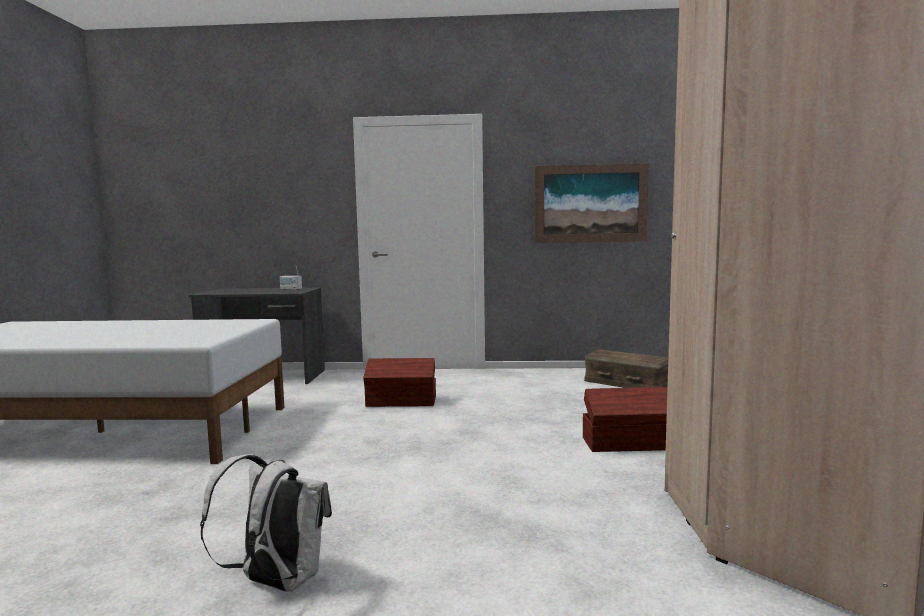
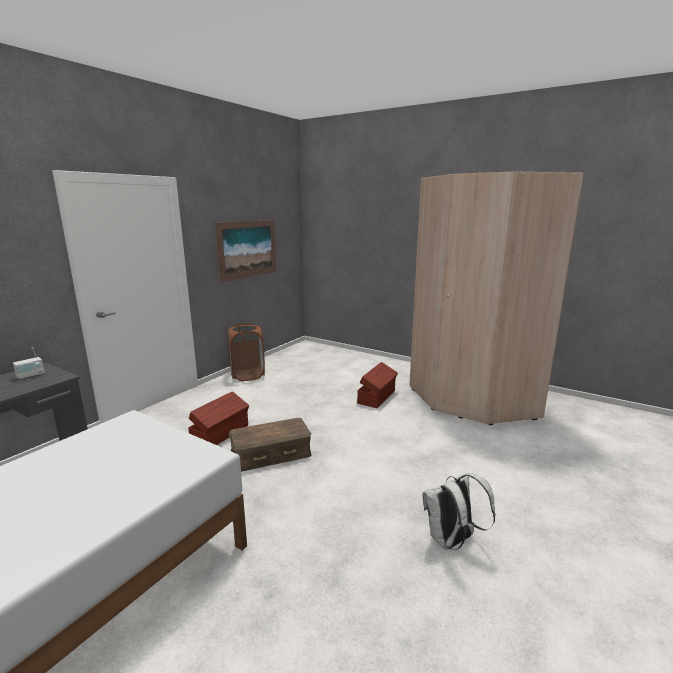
camera: 60 degrees left, 10 degrees up
brown storage box [584,350,668,388] -> brown storage box moved to [229,418,311,472]
none -> brown laundry basket [228,323,265,381]

